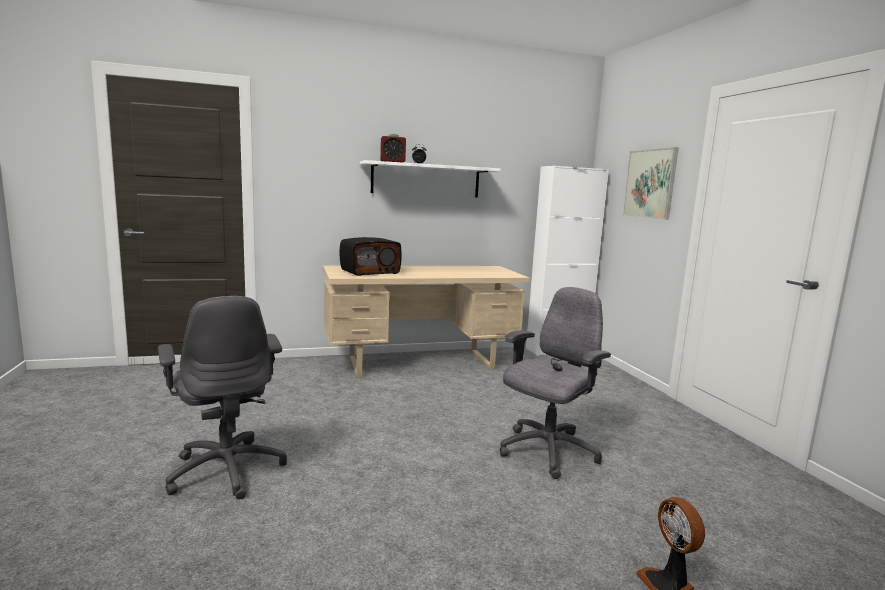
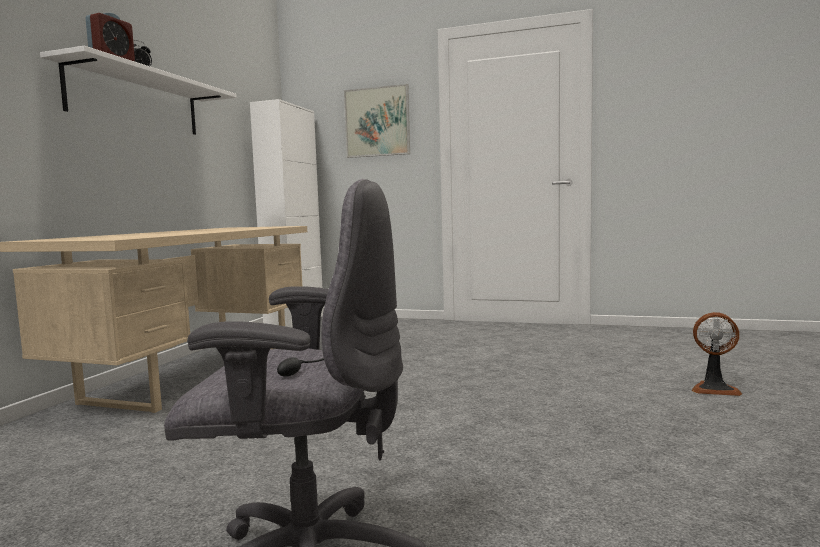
camera: 55 degrees left, 5 degrees down
radio [340,237,402,276] -> none
grey office chair [500,287,611,479] -> none

